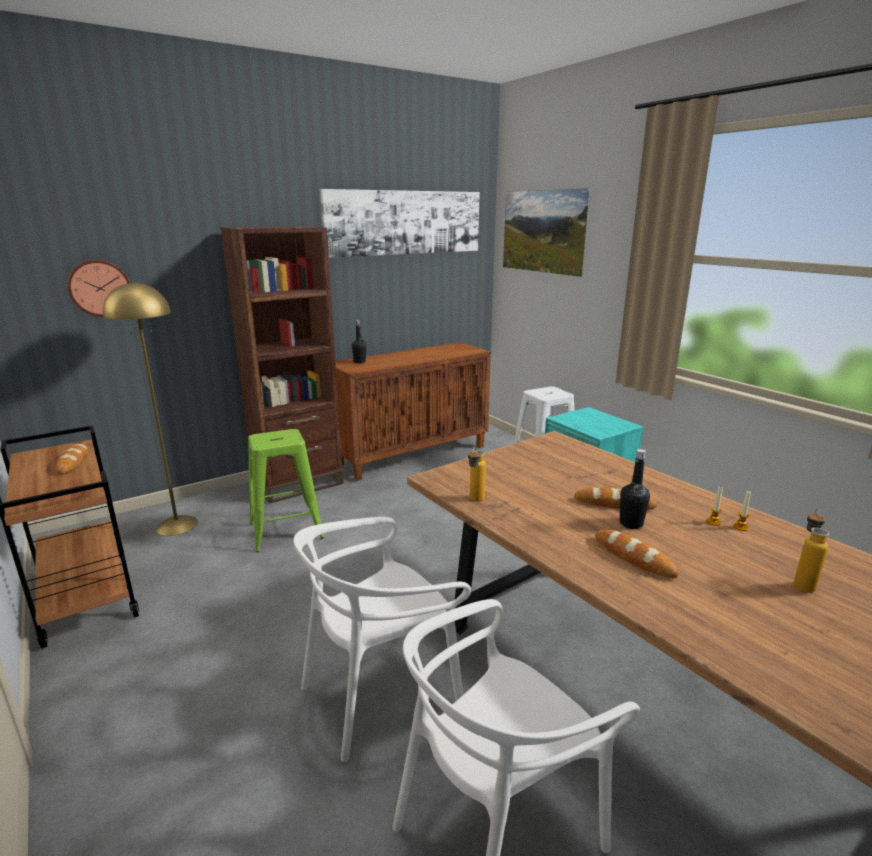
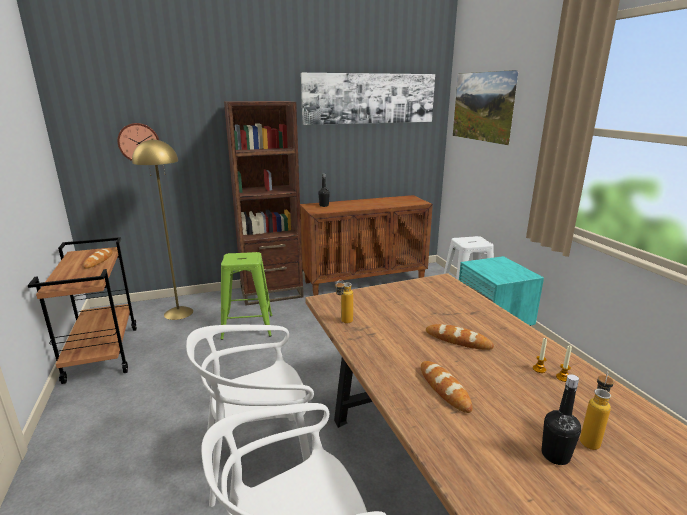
camera: 15 degrees right, 0 degrees up
black bottle [620,449,650,529] -> black bottle moved to [542,374,581,465]

